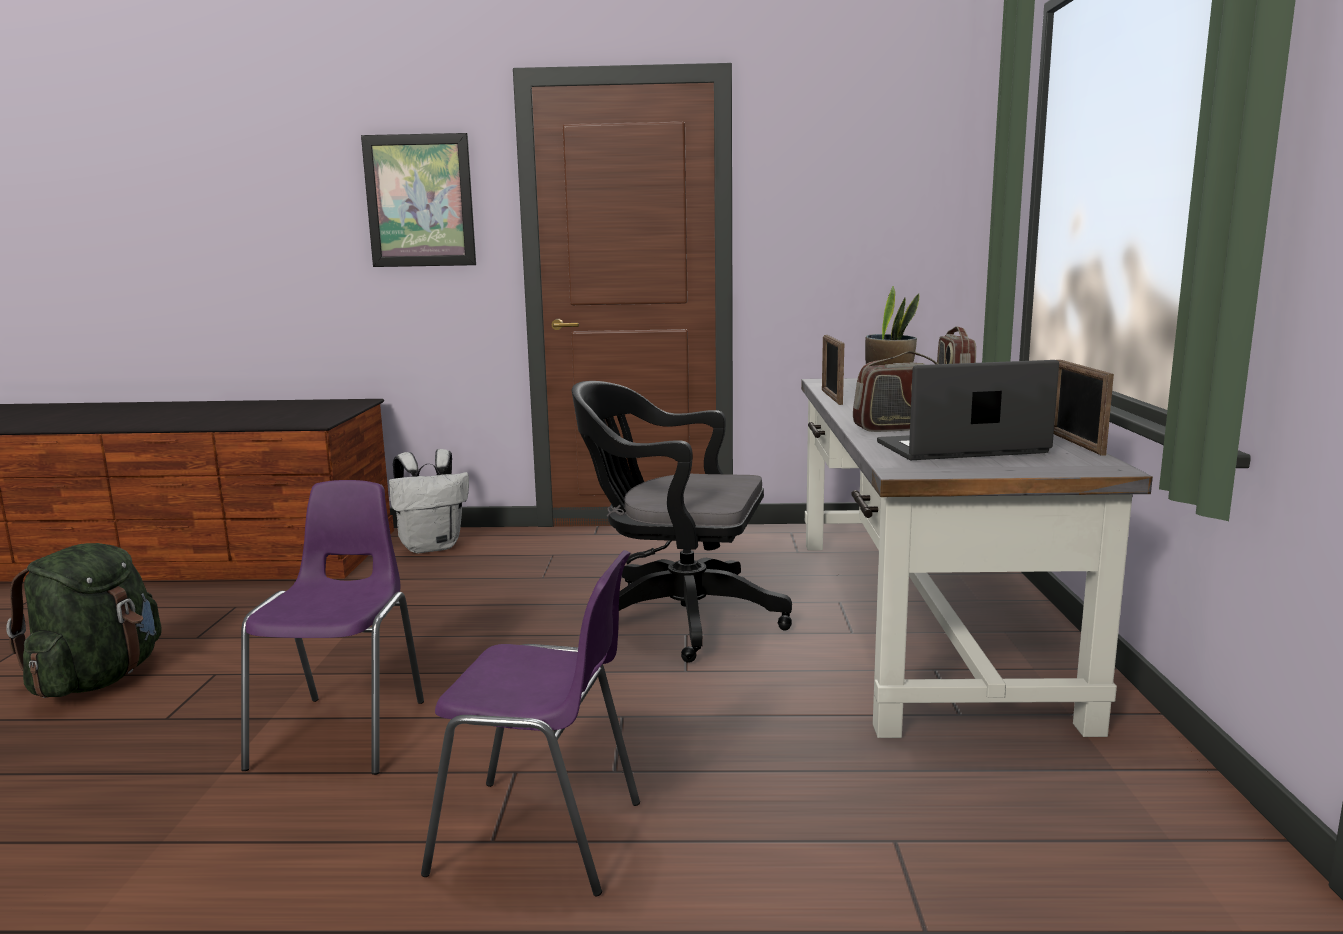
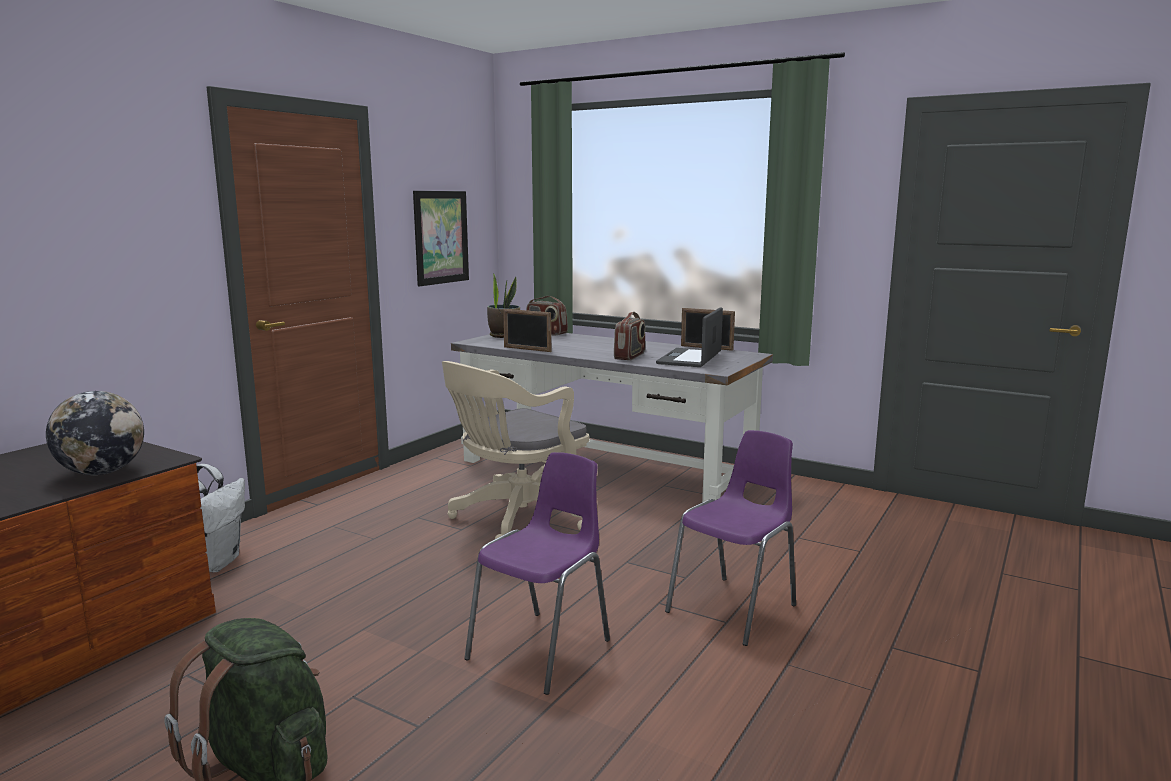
camera: 60 degrees left, 0 degrees up
purple chair [241,480,424,775] -> purple chair turned 90 degrees clockwise [464,452,610,695]
picture [361,133,476,267] -> picture moved to [413,191,469,287]
black office chair [572,381,792,663] -> beige office chair [442,361,589,539]
none -> globe [46,391,144,475]

